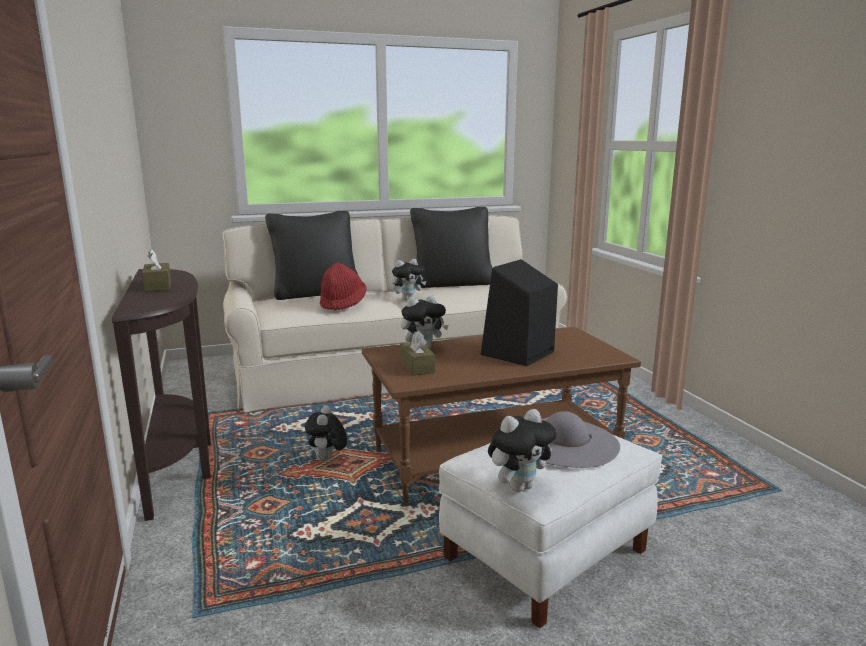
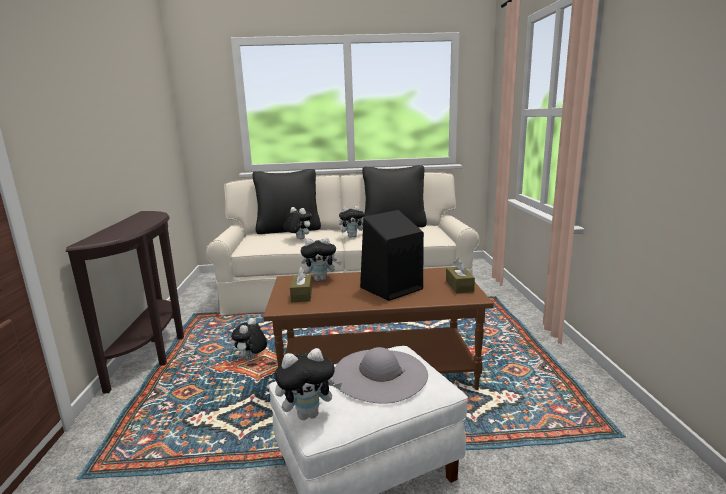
camera: 15 degrees right, 0 degrees up
brown tissue box [142,249,171,292] -> brown tissue box moved to [446,258,475,293]
red hat [320,263,367,311] -> plush toy [283,207,312,240]

